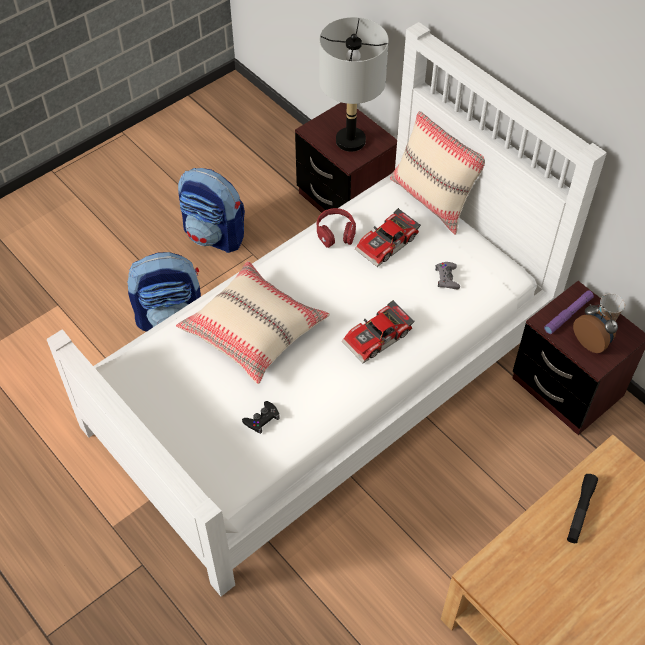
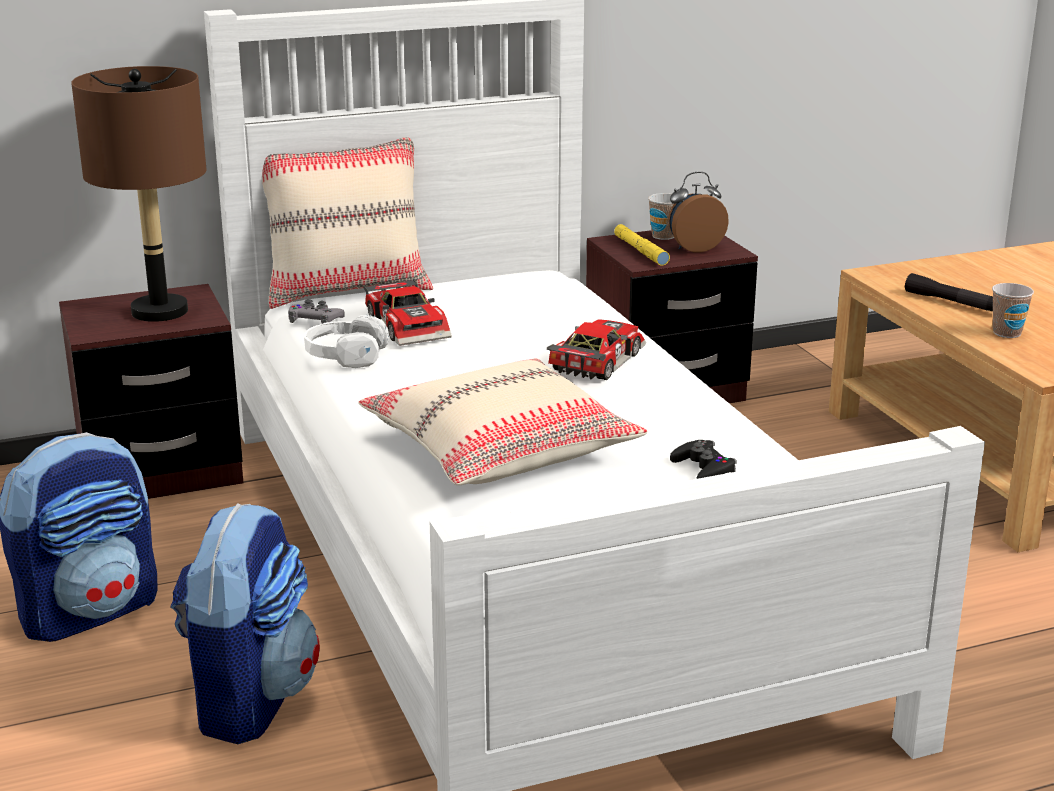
camera: 70 degrees left, 30 degrees down
red headphones [317,208,356,248] -> white headphones [304,315,389,368]
grey table lamp [319,17,389,152] -> brown table lamp [71,66,207,322]
toy car [342,300,415,363] -> toy car turned 135 degrees counterclockwise [547,319,646,380]
grey game controller [435,262,460,289] -> grey game controller moved to [288,299,345,324]
purple flashlight [544,290,594,334] -> yellow flashlight [614,224,670,265]
none -> cup [992,283,1034,338]

